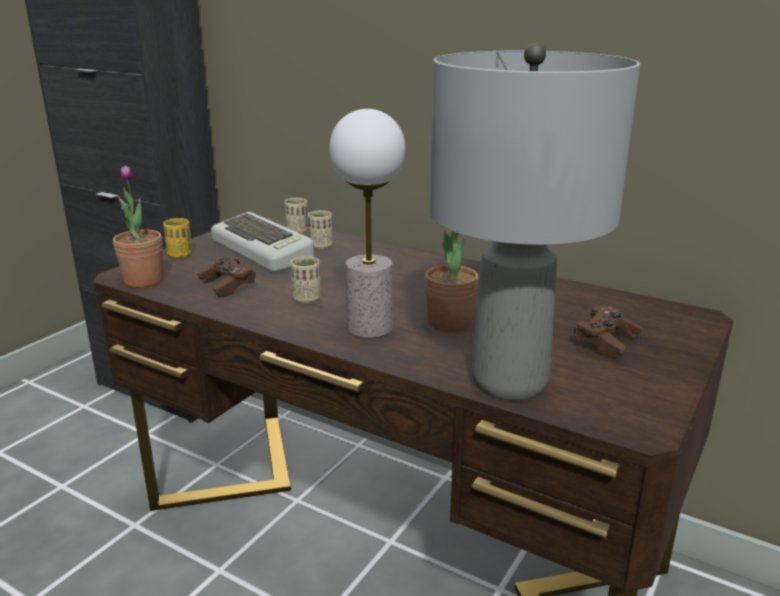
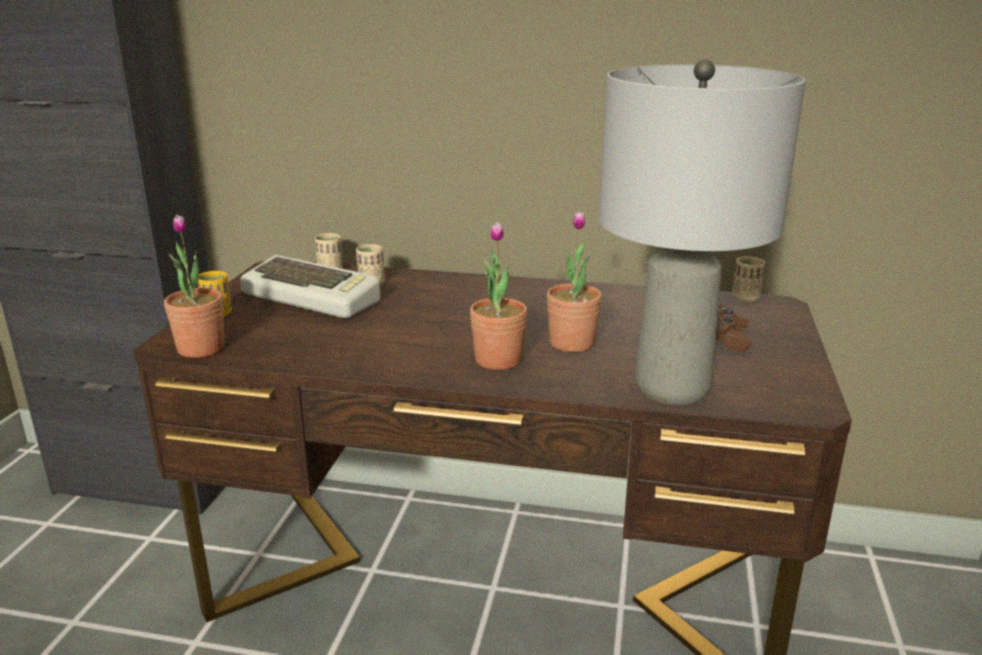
camera: 20 degrees left, 0 degrees up
brown game controller [197,256,255,298] -> none
beige cup [291,256,321,303] -> beige cup moved to [732,256,765,302]
table lamp [329,109,406,338] -> potted plant [470,222,527,370]

